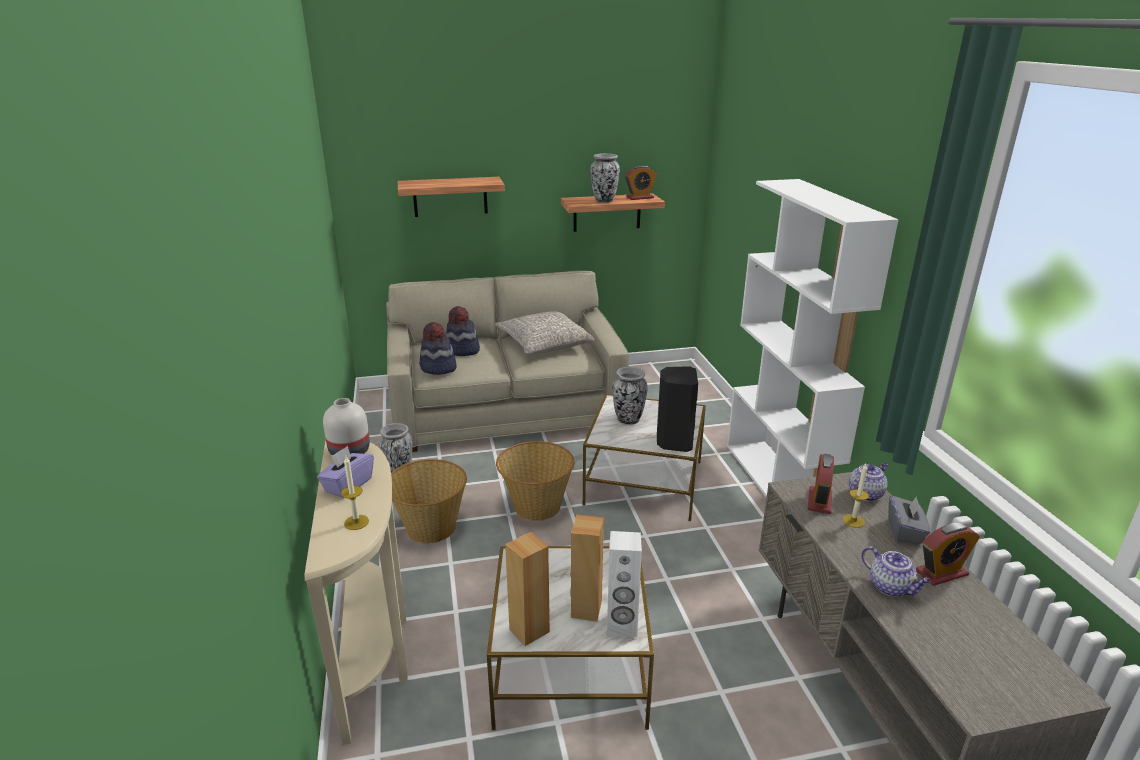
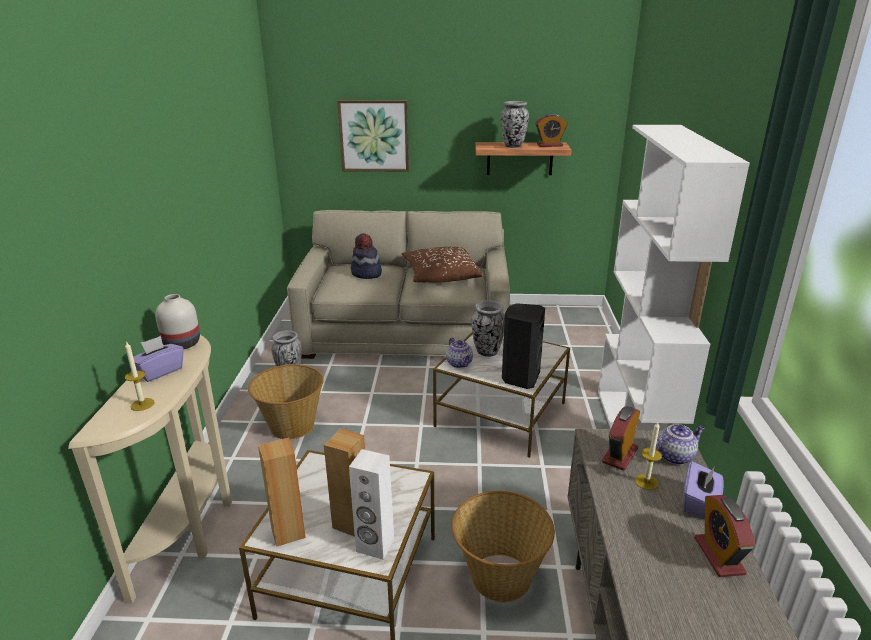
camera: 15 degrees right, 0 degrees up
shelf [398,177,505,217] -> picture [337,100,409,172]
hat [419,322,457,375] -> none
grey pillow [495,311,594,355] -> brown pillow [401,247,483,283]
basket [496,441,574,521] -> basket moved to [452,491,555,602]
teapot [861,546,931,596] -> teapot moved to [446,337,473,368]
grey tissue box [888,495,930,544] -> purple tissue box [683,461,724,518]
alarm clock [916,523,980,586] -> alarm clock turned 90 degrees clockwise [695,495,756,577]

